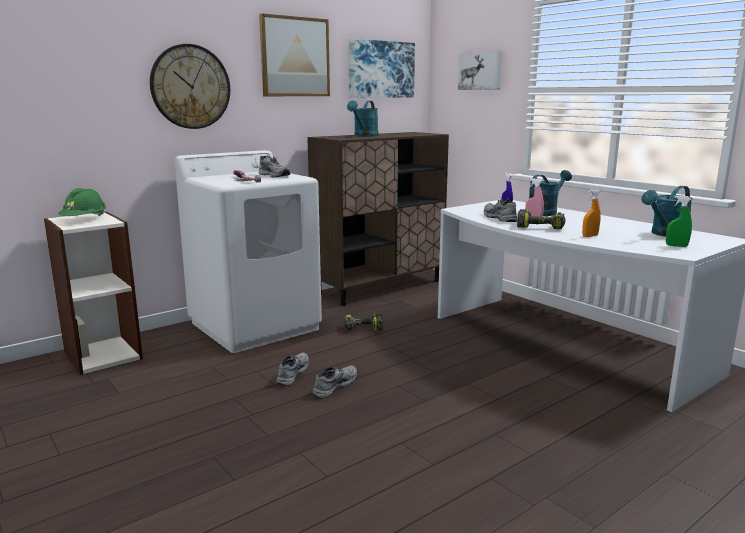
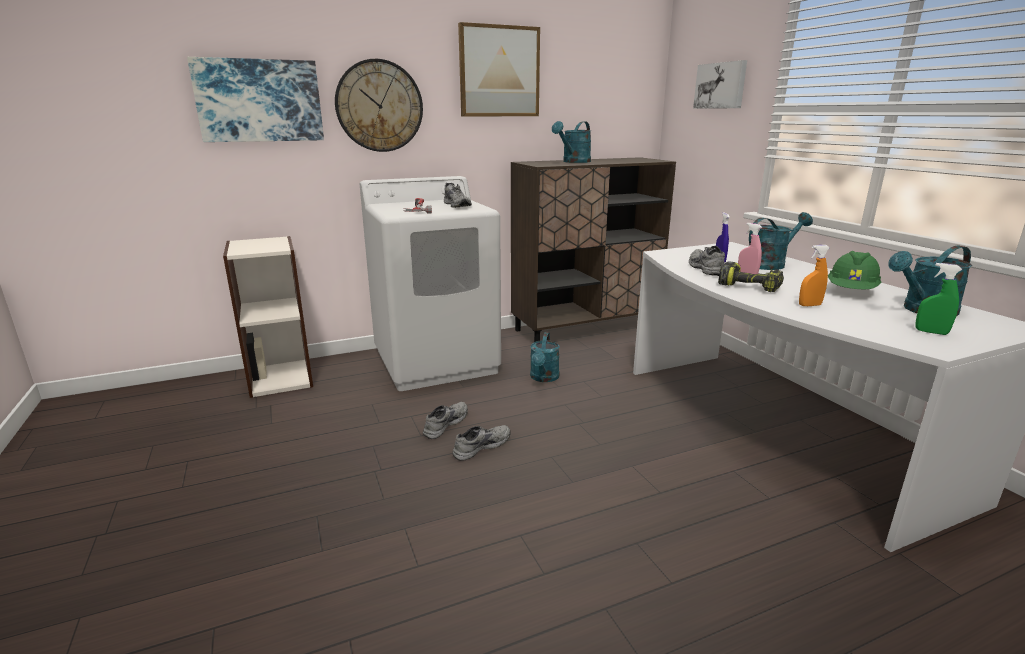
camera: 15 degrees right, 5 degrees up
green hard hat [58,188,106,216] -> green hard hat moved to [828,251,882,289]
power drill [343,313,383,331] -> turquoise watering can [530,332,560,382]
picture [349,39,415,98] -> picture moved to [187,57,324,142]

